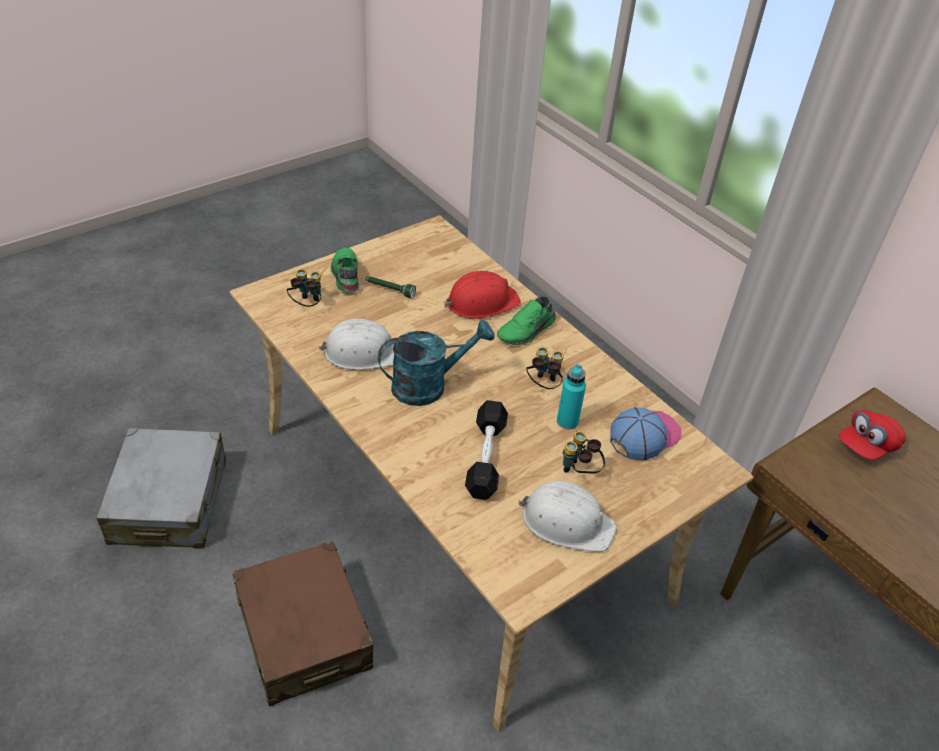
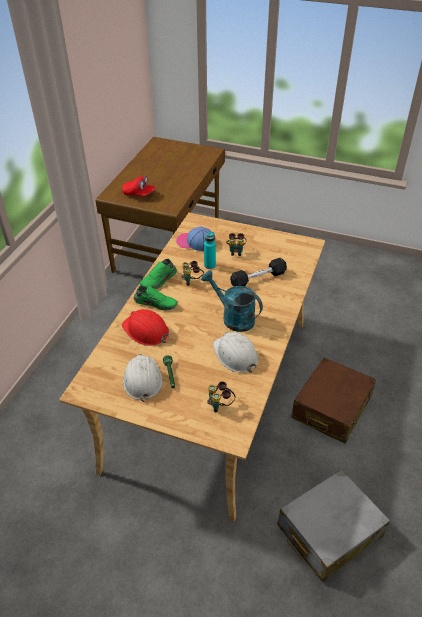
camera: 120 degrees left, 0 degrees up
green shoe [330,247,359,293] -> green shoe moved to [140,259,177,289]
white hard hat [518,481,617,552] -> white hard hat moved to [123,354,163,402]

